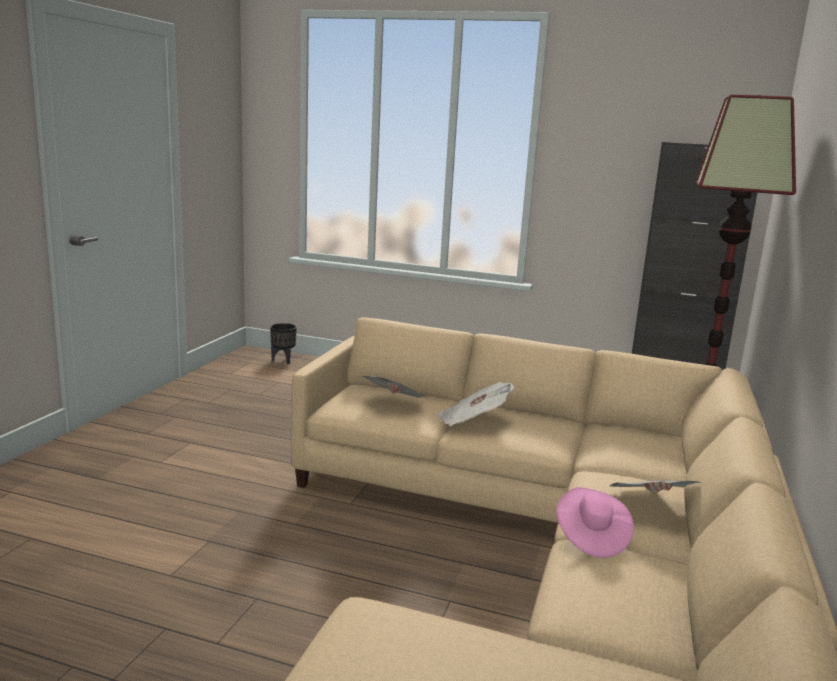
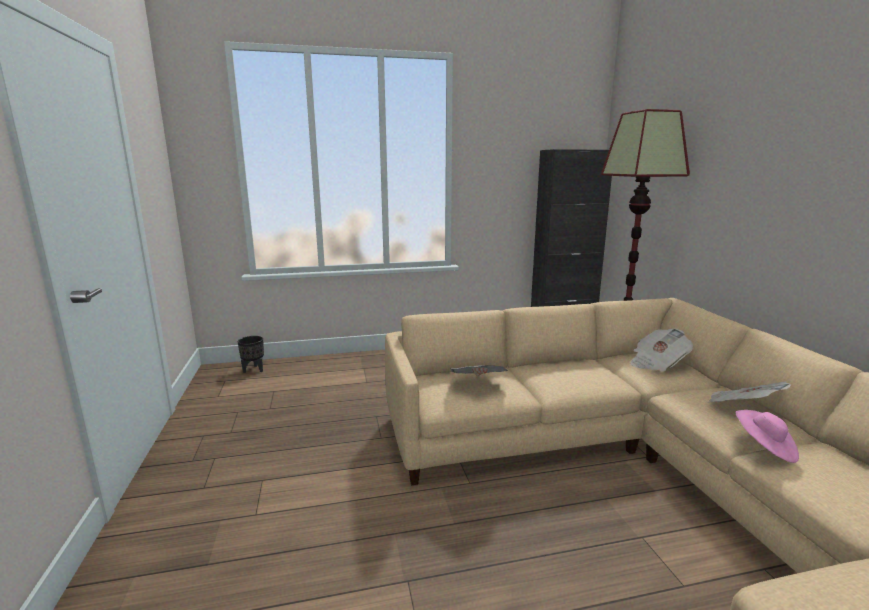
camera: 30 degrees left, 0 degrees up
newspaper [438,382,514,427] -> newspaper moved to [630,329,693,372]

